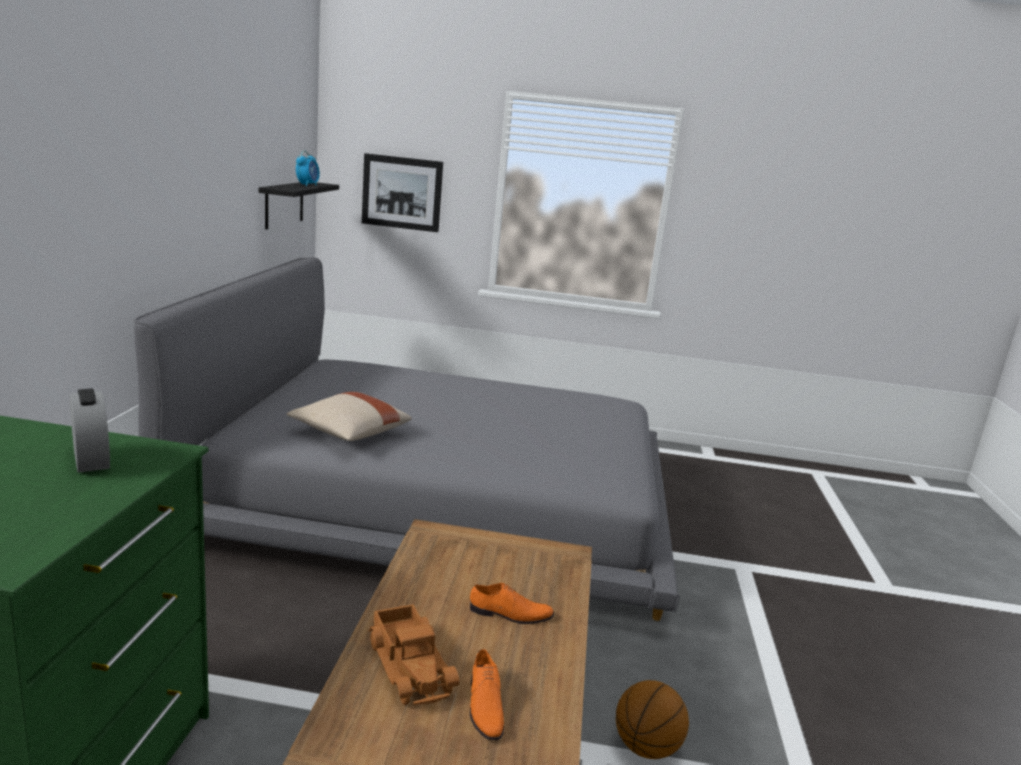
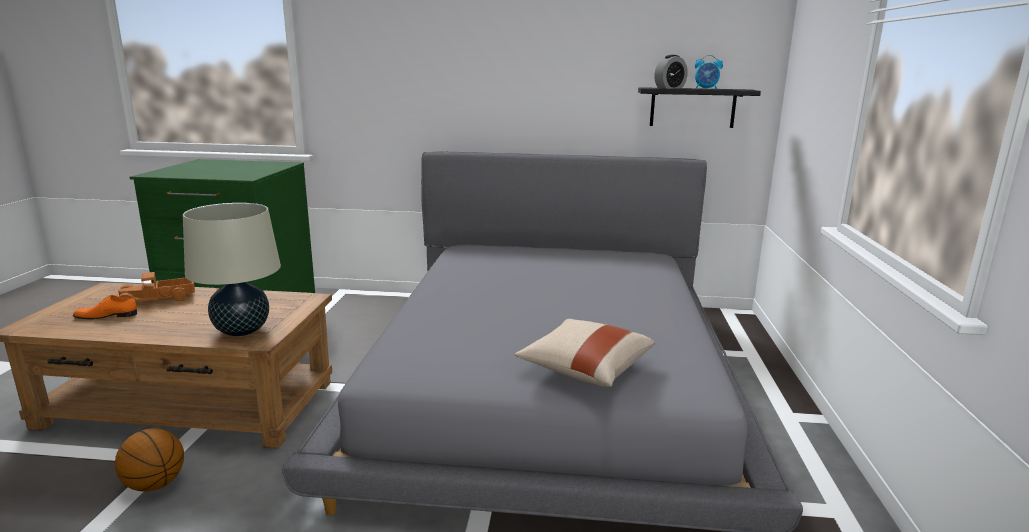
camera: 90 degrees right, 0 degrees up
alarm clock [70,388,110,473] -> alarm clock moved to [654,55,688,89]
beige pillow [287,392,412,441] -> beige pillow moved to [515,319,655,387]
picture [362,153,443,232] -> none
orange shoe [470,583,554,624] -> none
none -> beige table lamp [183,203,281,336]

